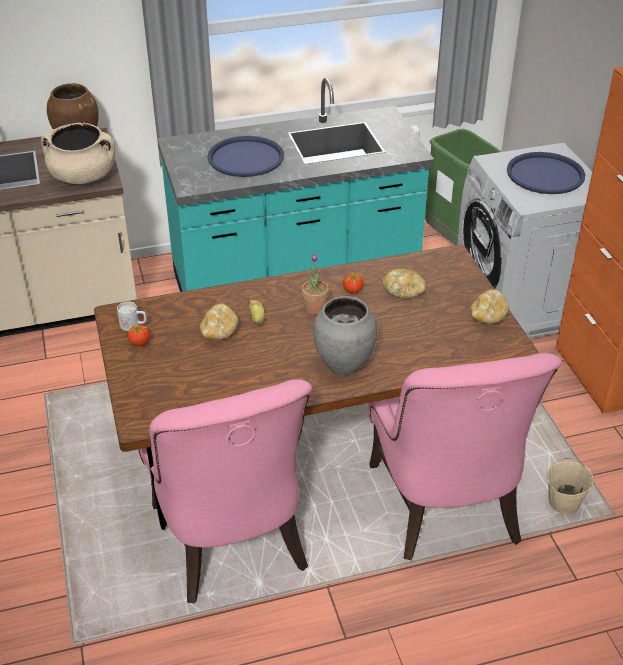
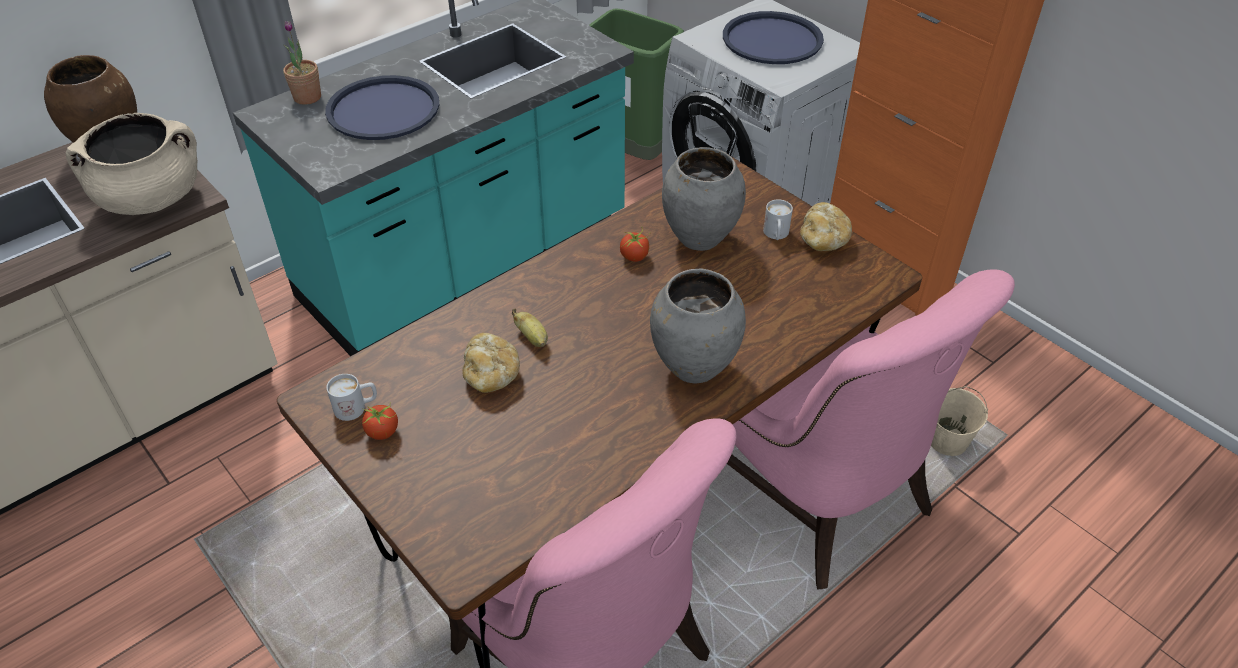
camera: 25 degrees left, 5 degrees up
potted plant [302,253,329,315] -> potted plant moved to [283,21,321,105]
bread [383,269,426,299] -> grey vase [662,147,746,251]
none -> white mug [763,199,793,240]

